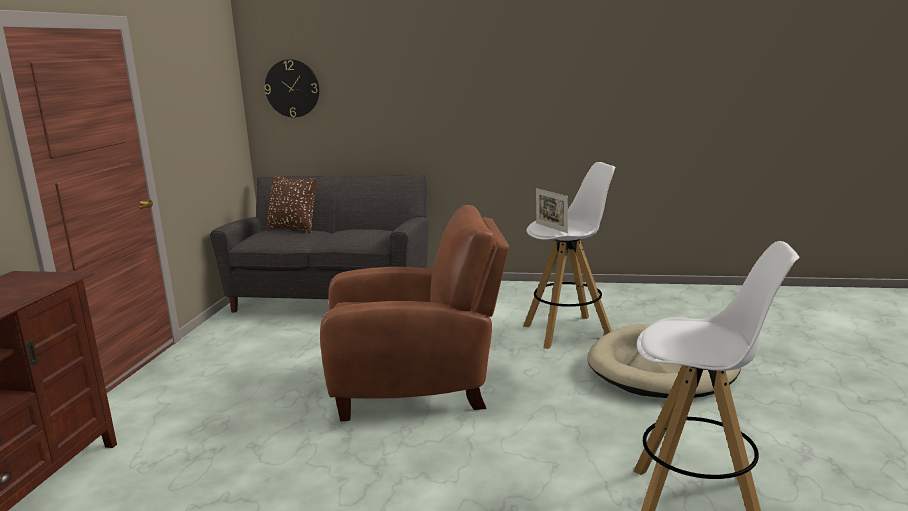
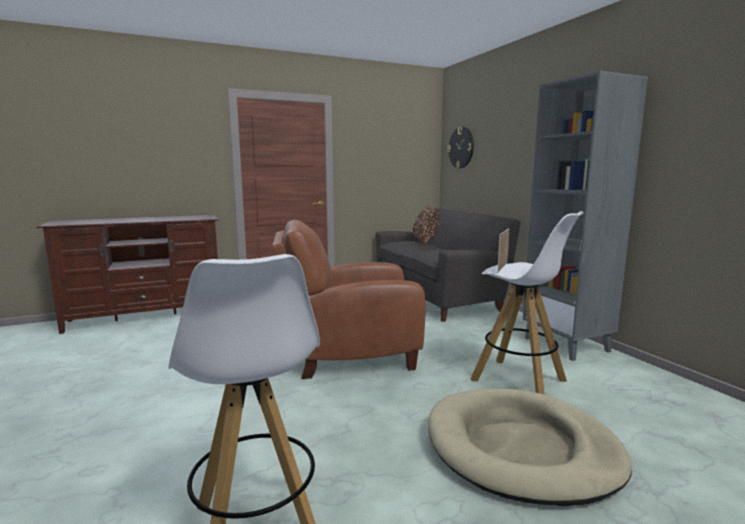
camera: 55 degrees right, 5 degrees down
brown armchair [320,205,509,421] -> brown armchair turned 120 degrees clockwise [273,220,426,379]
none -> grey bookcase [523,71,648,361]

